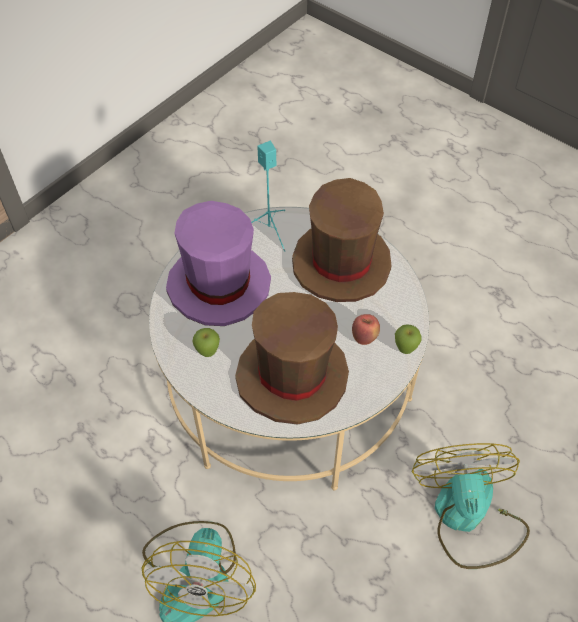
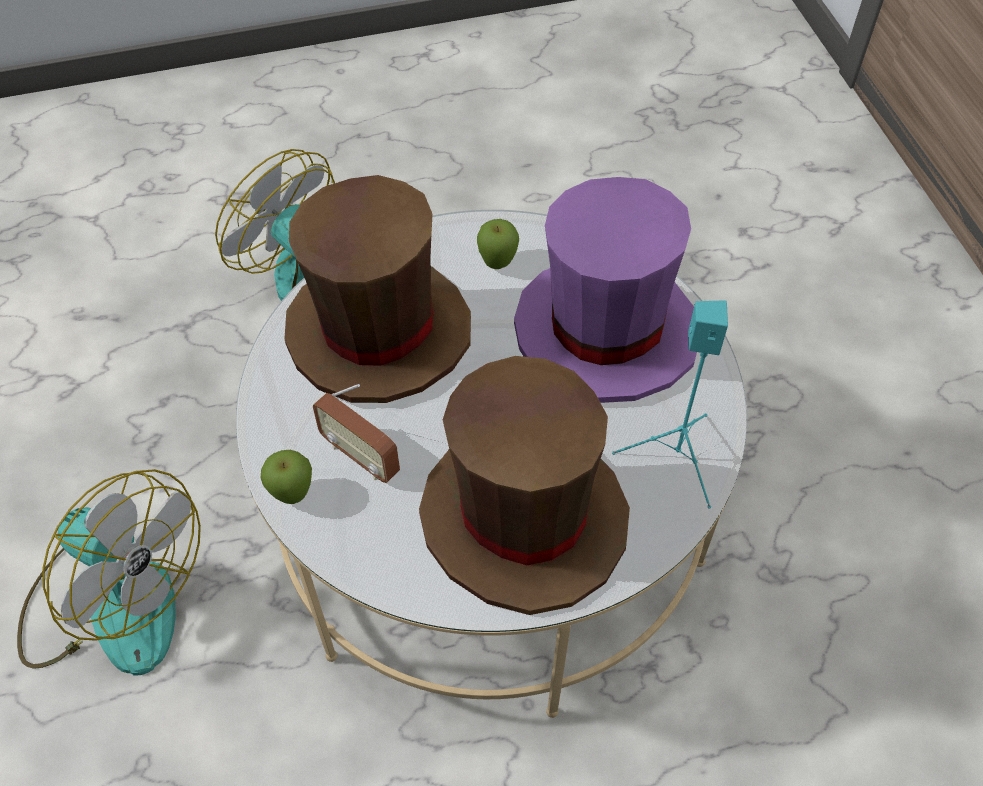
camera: 125 degrees right, 0 degrees up
apple [352,314,380,345] -> radio [313,384,400,483]

